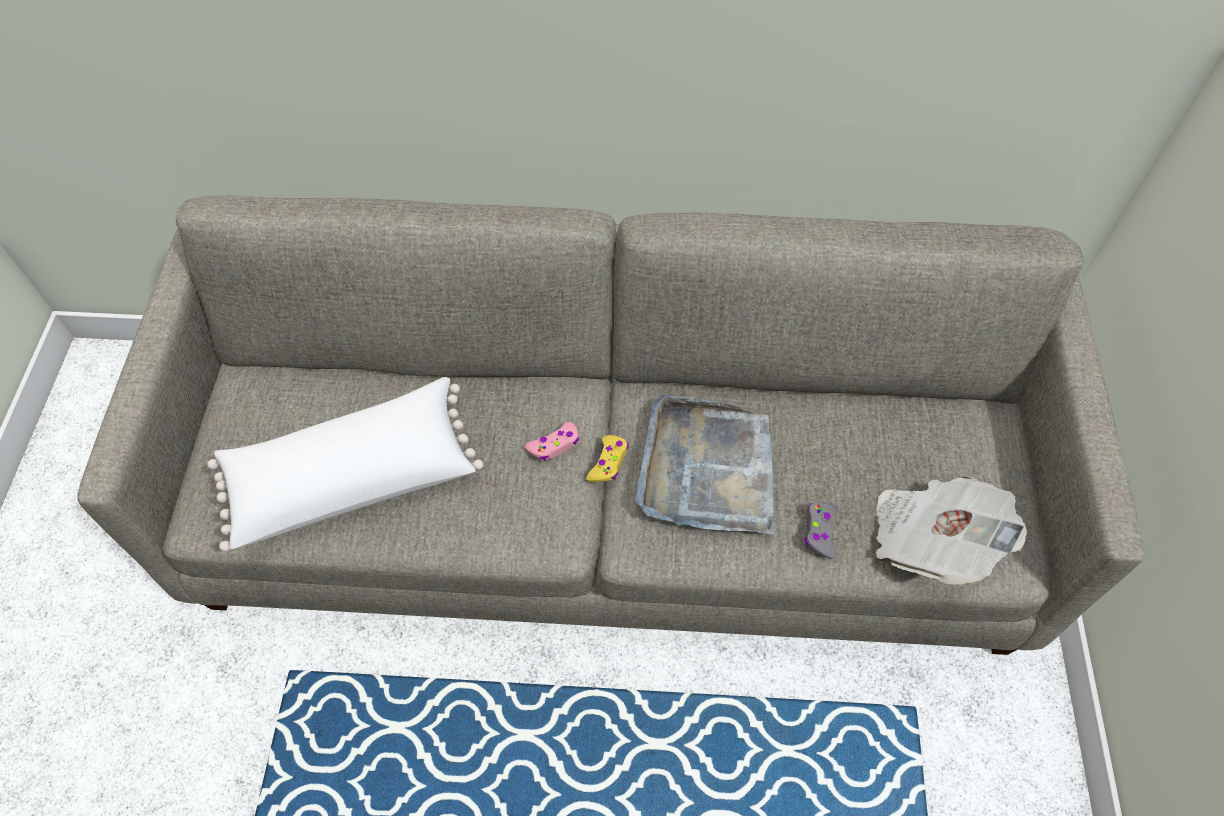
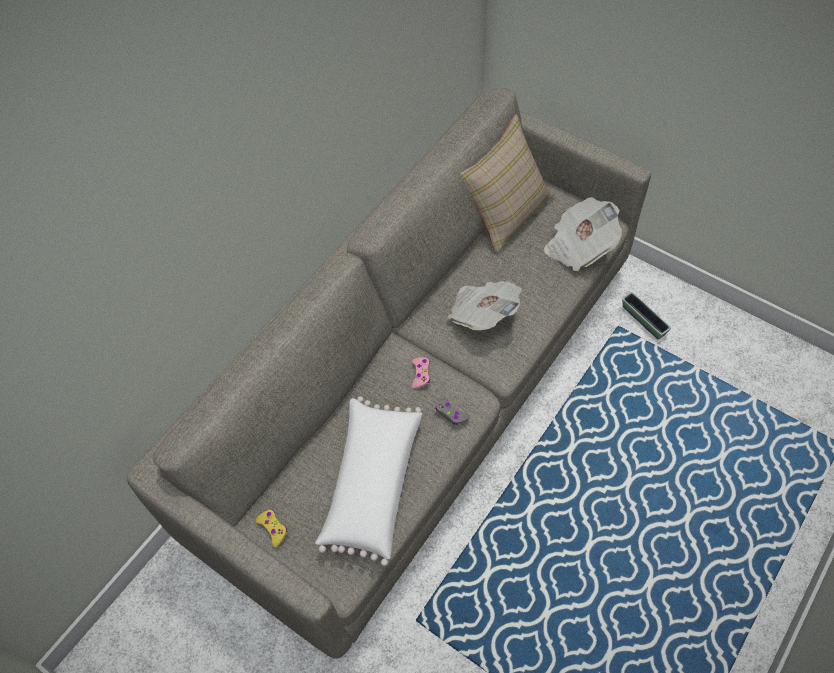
camera: 55 degrees left, 0 degrees up
yellow game controller [586,435,629,482] -> yellow game controller moved to [255,509,287,547]
grey tray [635,395,775,534] -> newspaper [447,281,522,330]
grey game controller [805,502,838,559] -> grey game controller moved to [435,398,470,425]
none -> beige pillow [461,114,554,253]
none -> planter [622,292,671,339]

